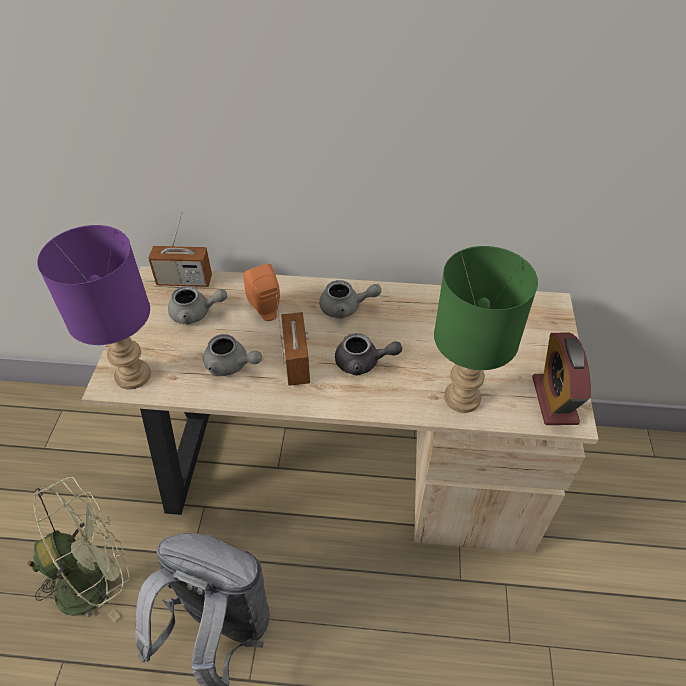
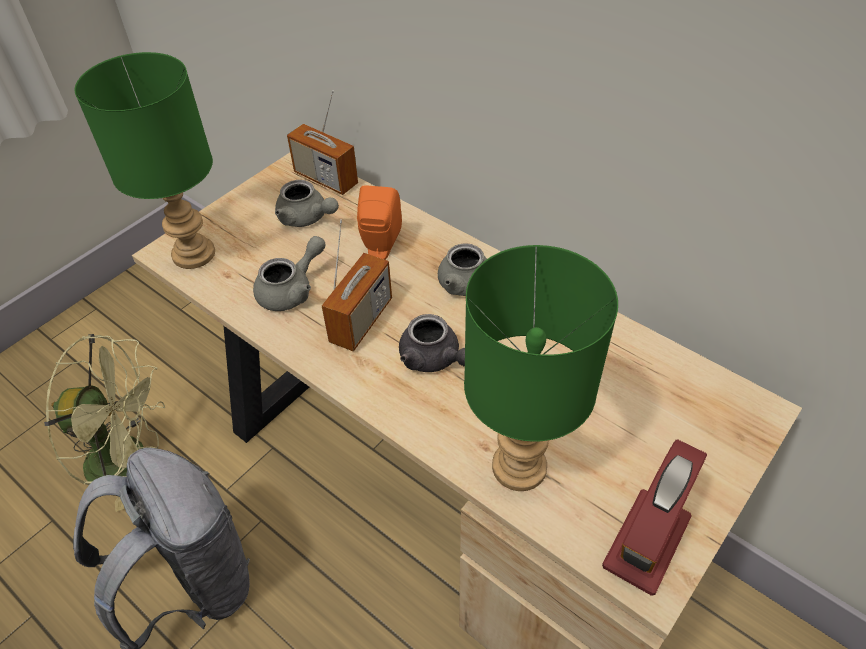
camera: 35 degrees right, 0 degrees up
purple table lamp [37,225,151,390] -> green table lamp [74,52,215,269]
grey teapot [203,334,262,376] -> grey teapot turned 105 degrees counterclockwise [253,236,325,311]

